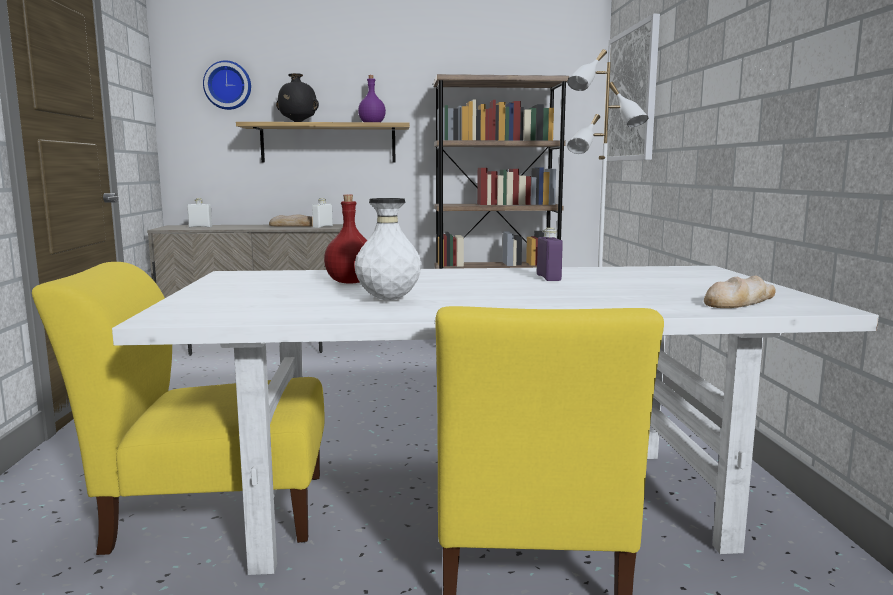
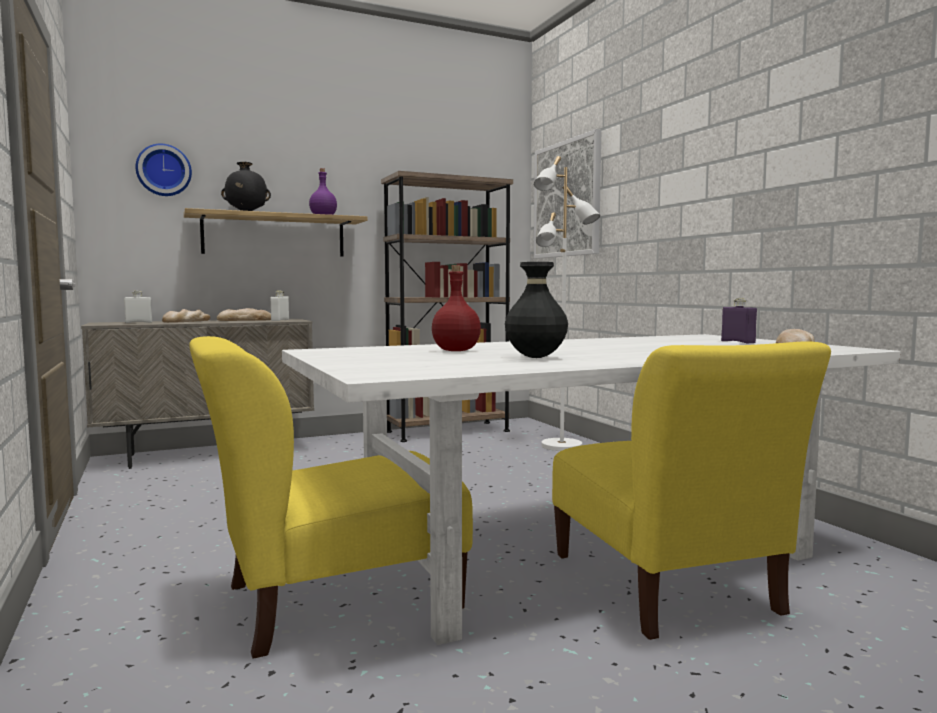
camera: 20 degrees left, 5 degrees down
white vase [354,198,422,301] -> black vase [505,262,568,358]
purple bottle [537,228,563,281] -> purple bottle moved to [721,298,757,343]
none -> bread [162,309,210,323]

